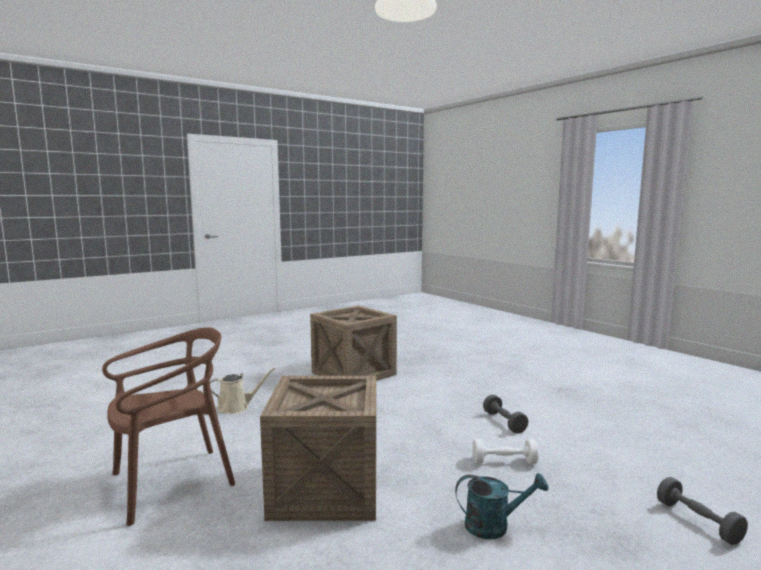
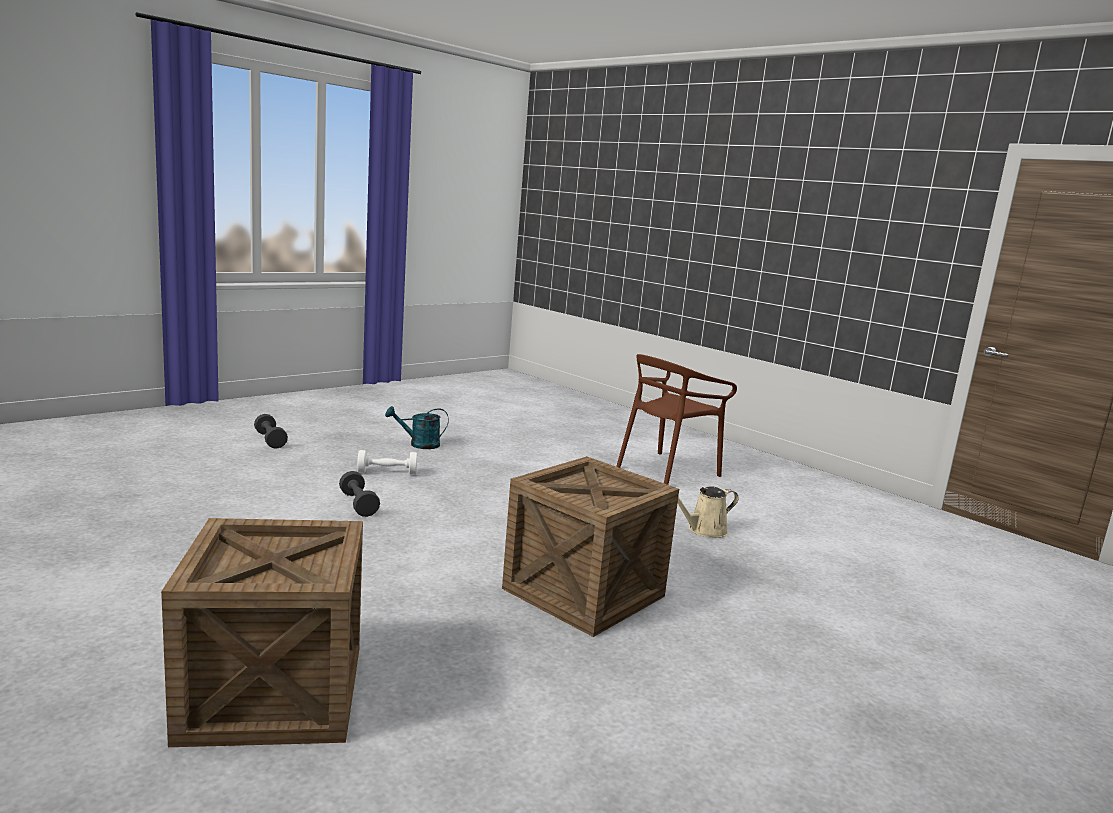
camera: 170 degrees right, 5 degrees up
crate [260,376,376,521] -> crate moved to [161,518,363,747]

